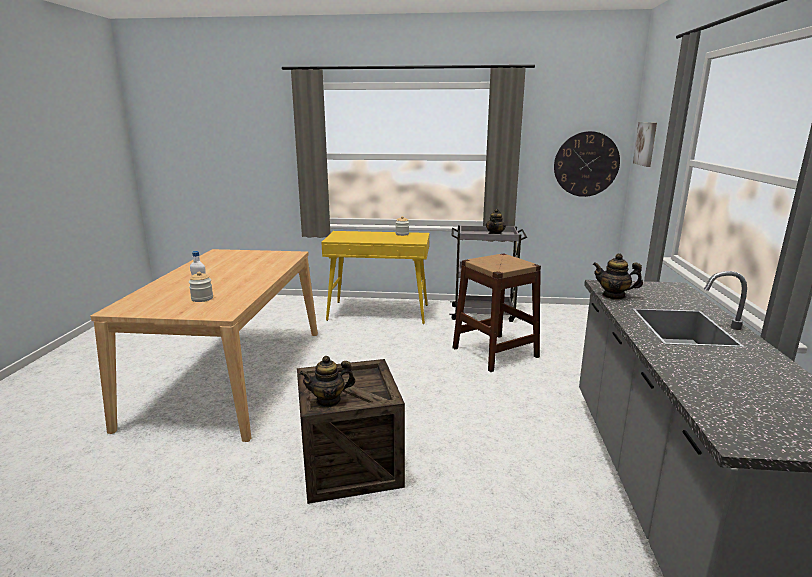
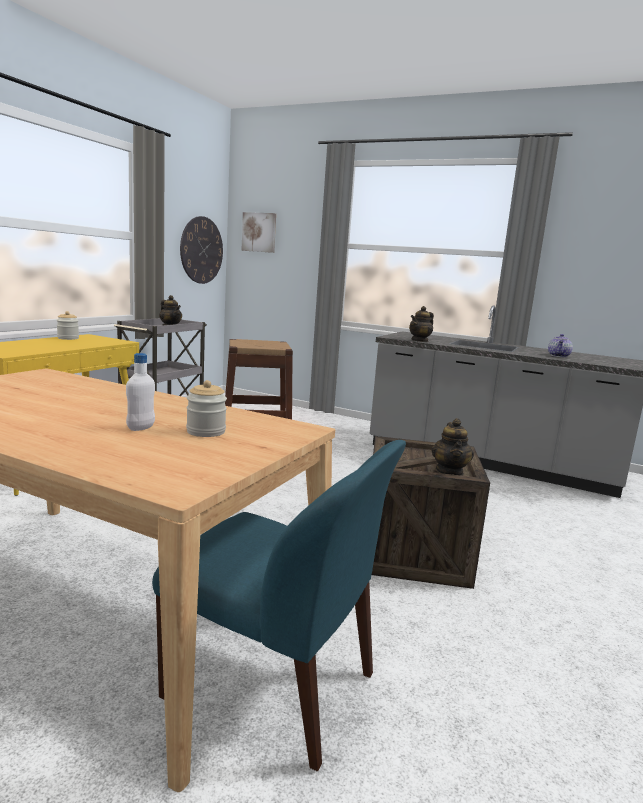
camera: 70 degrees left, 5 degrees down
none -> blue chair [152,440,406,771]
none -> teapot [548,334,573,357]

